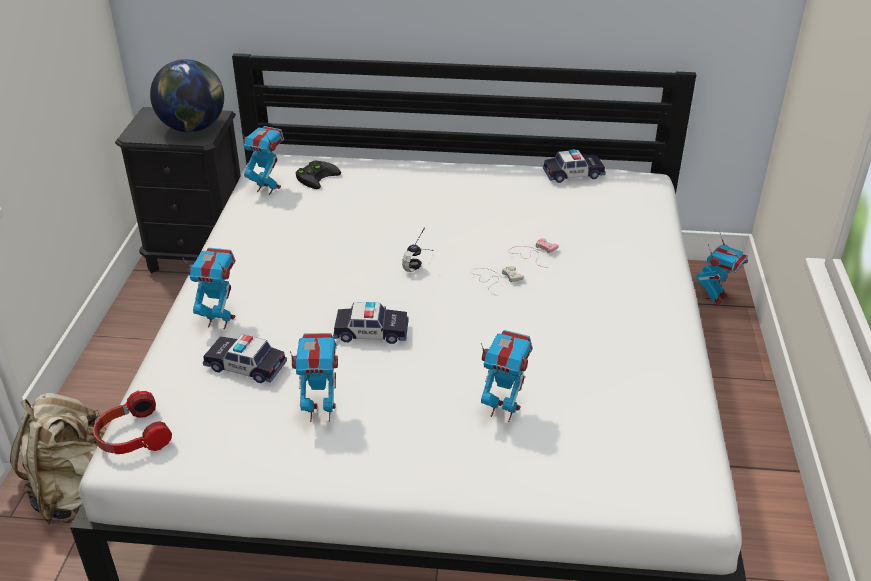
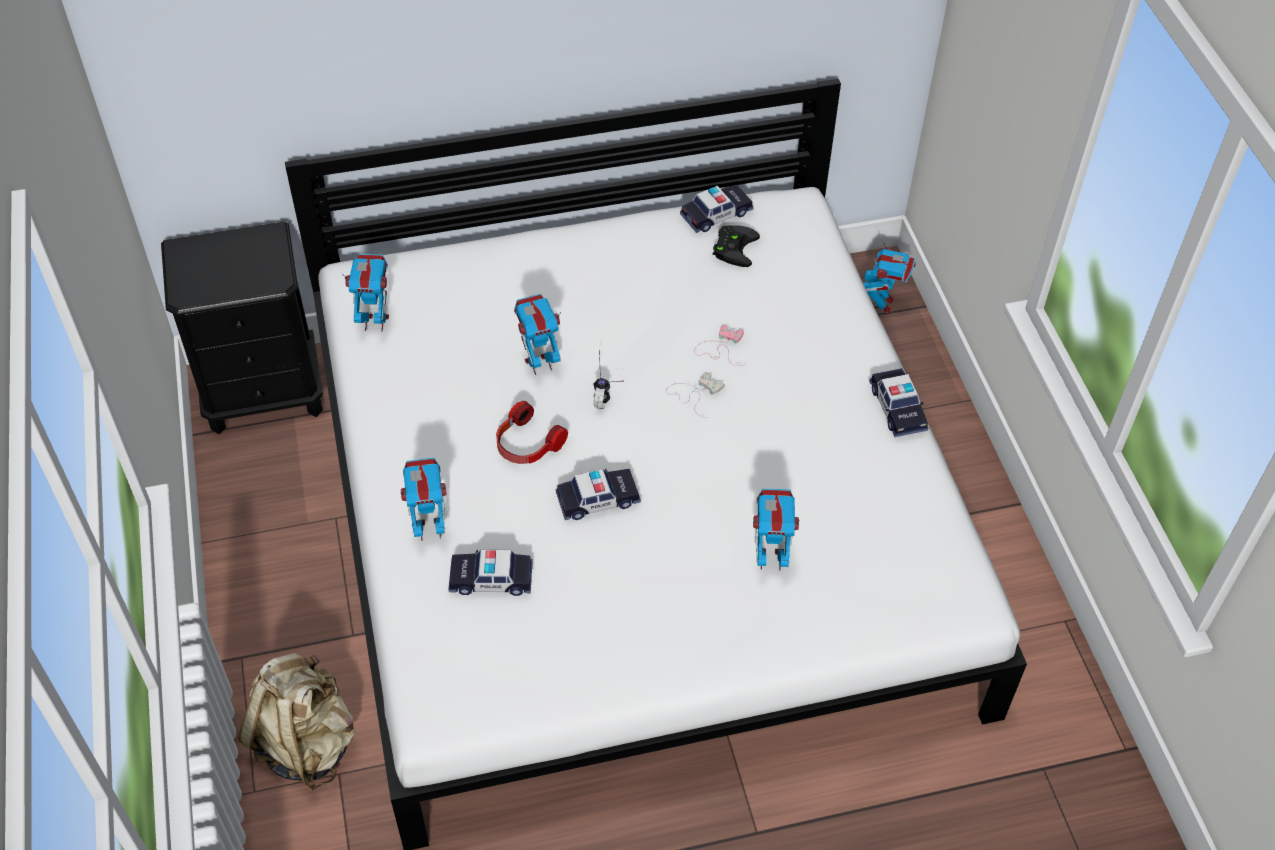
camera: 20 degrees left, 15 degrees up
headphones [93,391,172,454] -> headphones moved to [496,401,568,464]
globe [150,59,224,132] -> none
toy robot [290,333,338,422] -> toy robot moved to [514,294,561,375]
black game controller [295,160,341,189] -> black game controller moved to [713,225,760,267]
none -> toy car [869,368,928,437]

